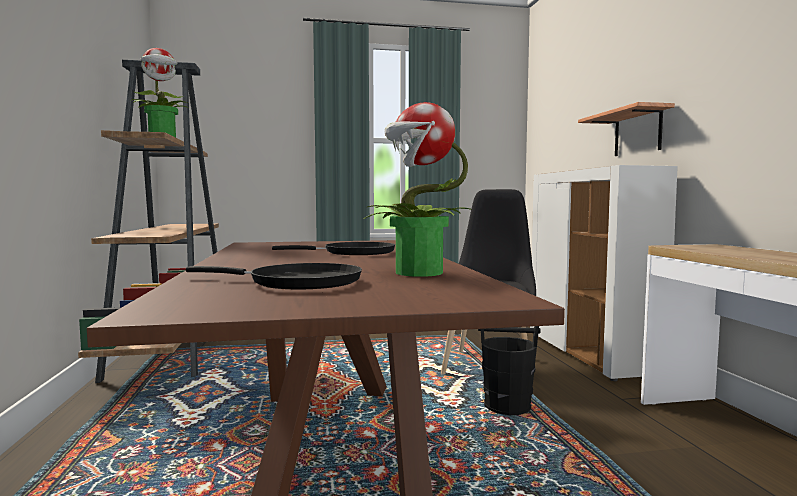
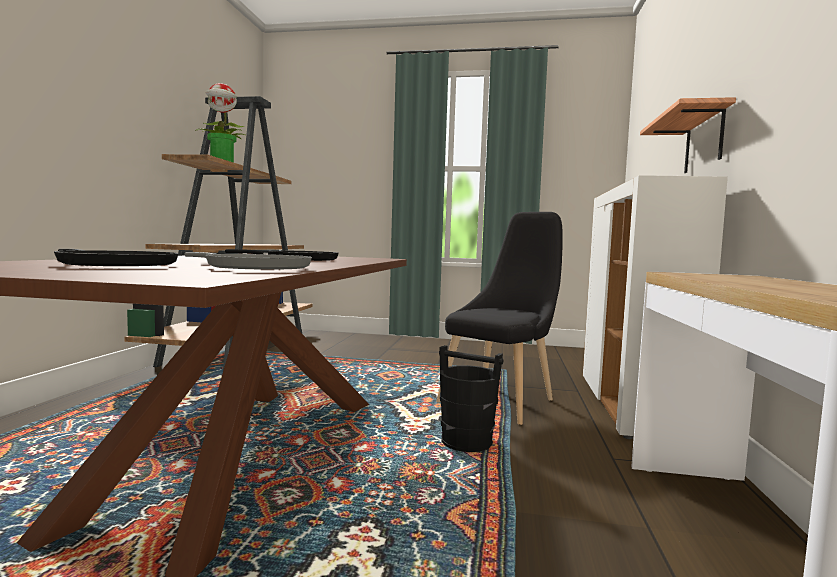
camera: 20 degrees right, 0 degrees up
potted plant [363,102,472,277] -> grey frying pan [184,252,312,270]

